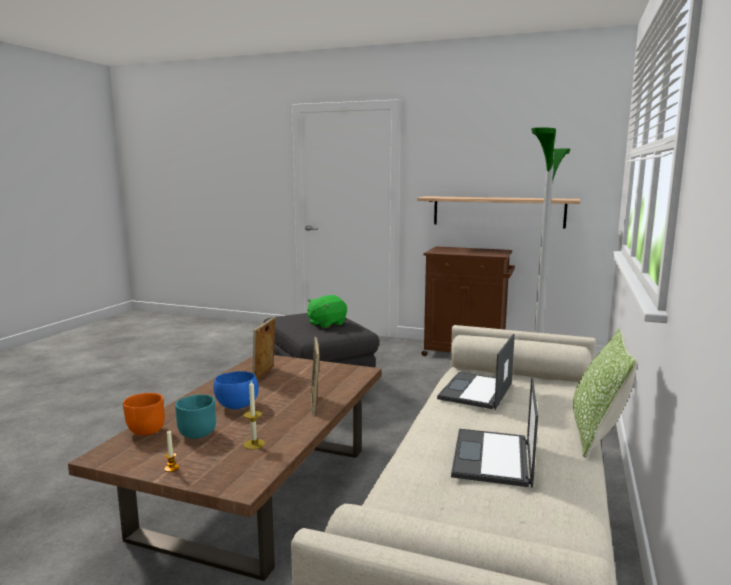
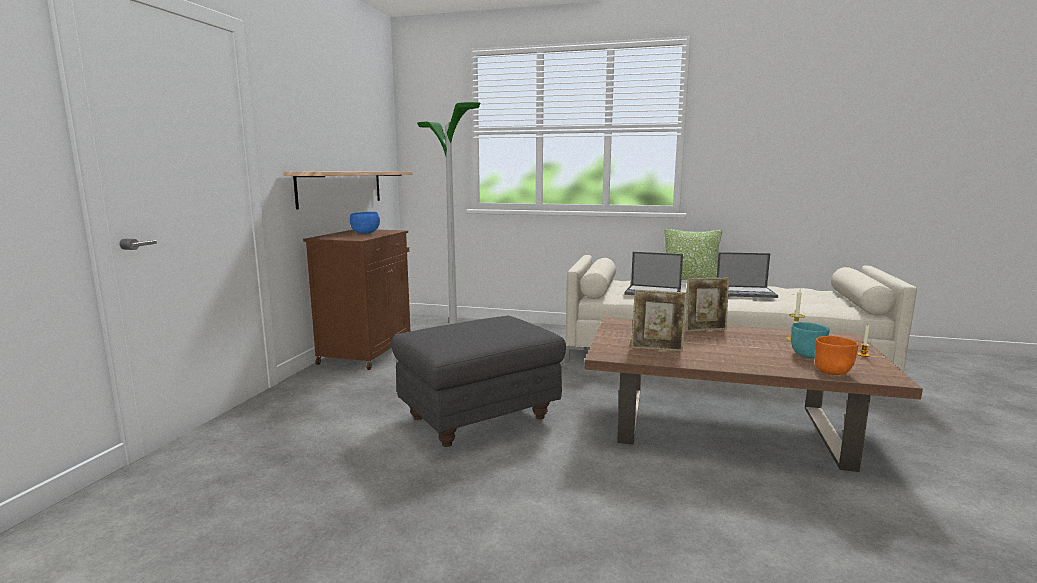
camera: 95 degrees left, 0 degrees up
blue bowl [214,371,259,410] -> blue bowl moved to [350,212,380,234]
green plush toy [307,295,347,328] -> none

